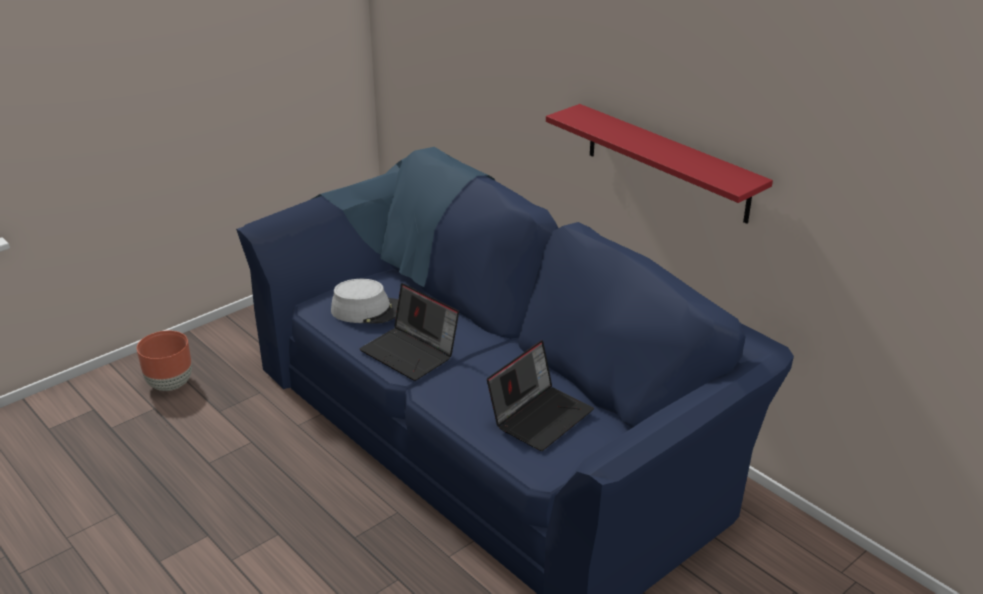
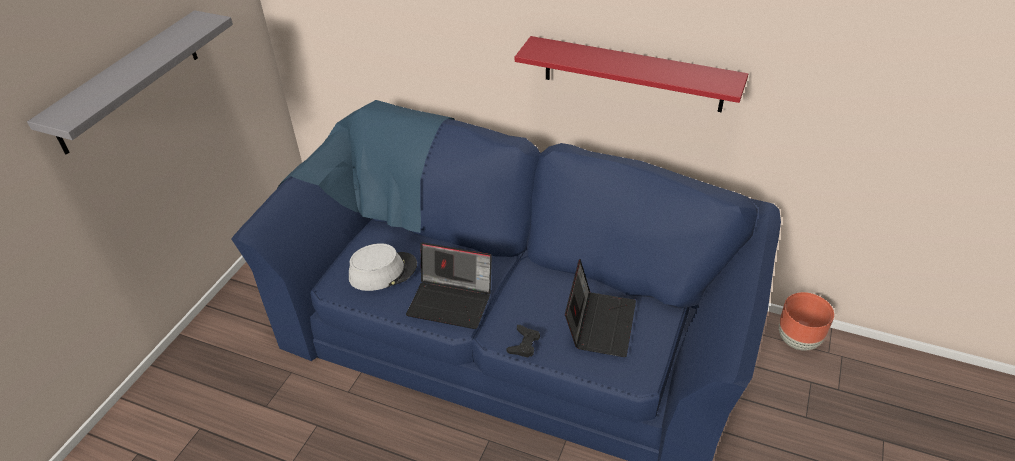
camera: 25 degrees left, 10 degrees up
brown planter [137,330,192,391] -> brown planter moved to [779,292,834,351]
none -> grey shelf [27,10,233,155]
none -> black game controller [507,325,540,357]

